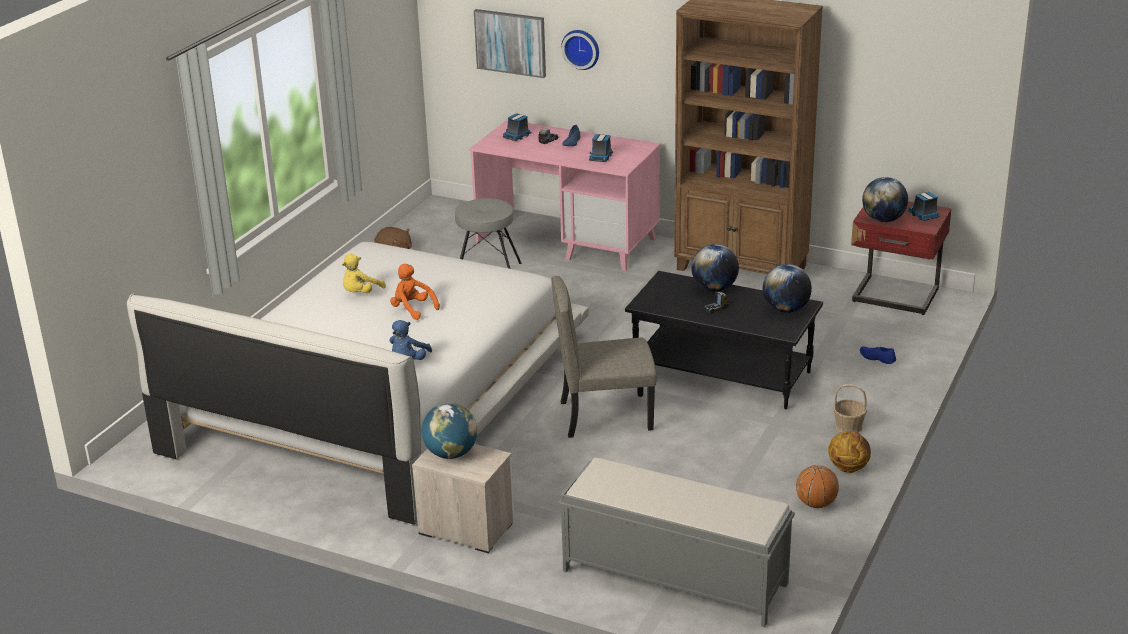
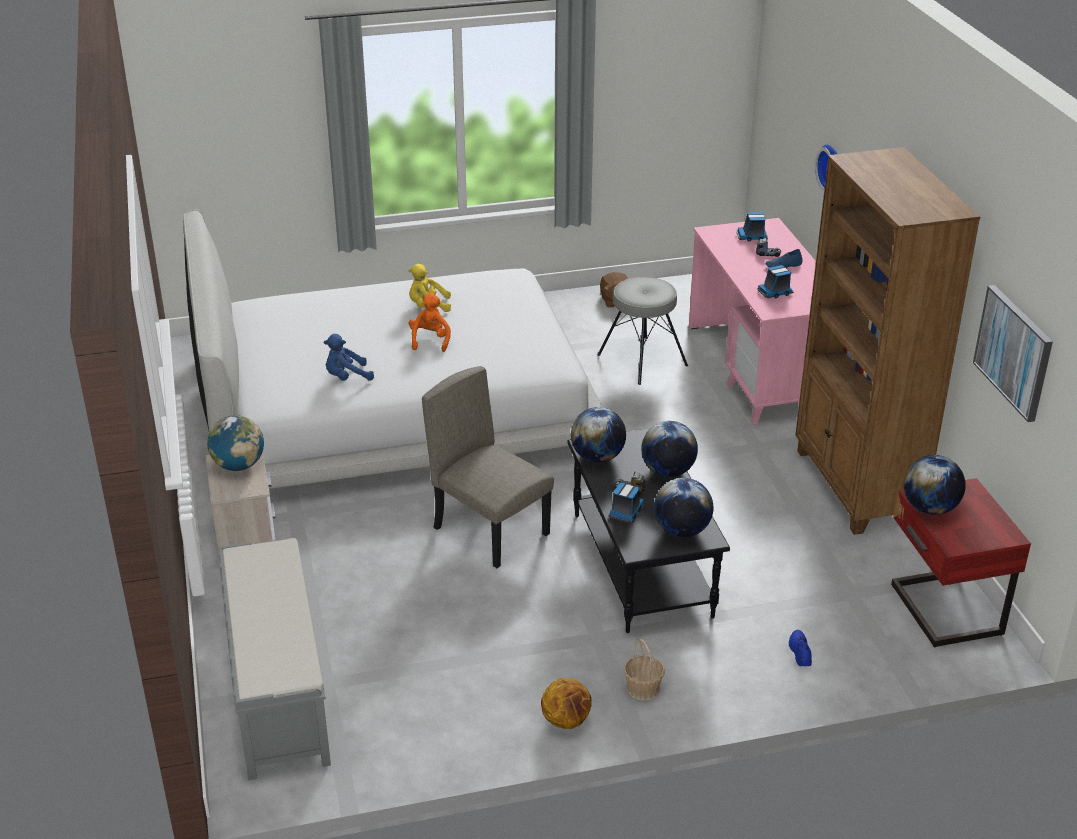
camera: 50 degrees right, 5 degrees up
picture [474,9,546,78] -> picture moved to [973,285,1053,422]
basketball [796,465,839,508] -> none
toy truck [908,192,940,221] -> toy truck moved to [609,483,645,523]
none -> globe [571,407,626,463]

